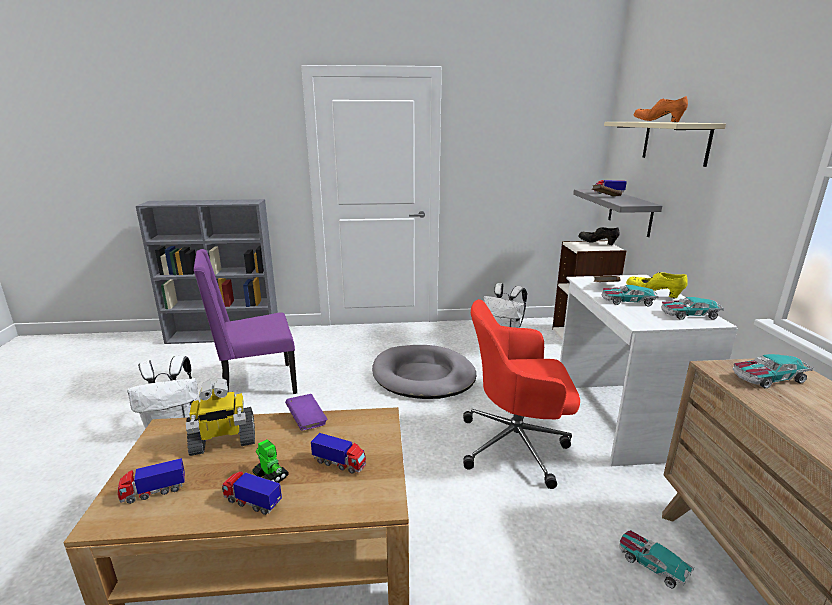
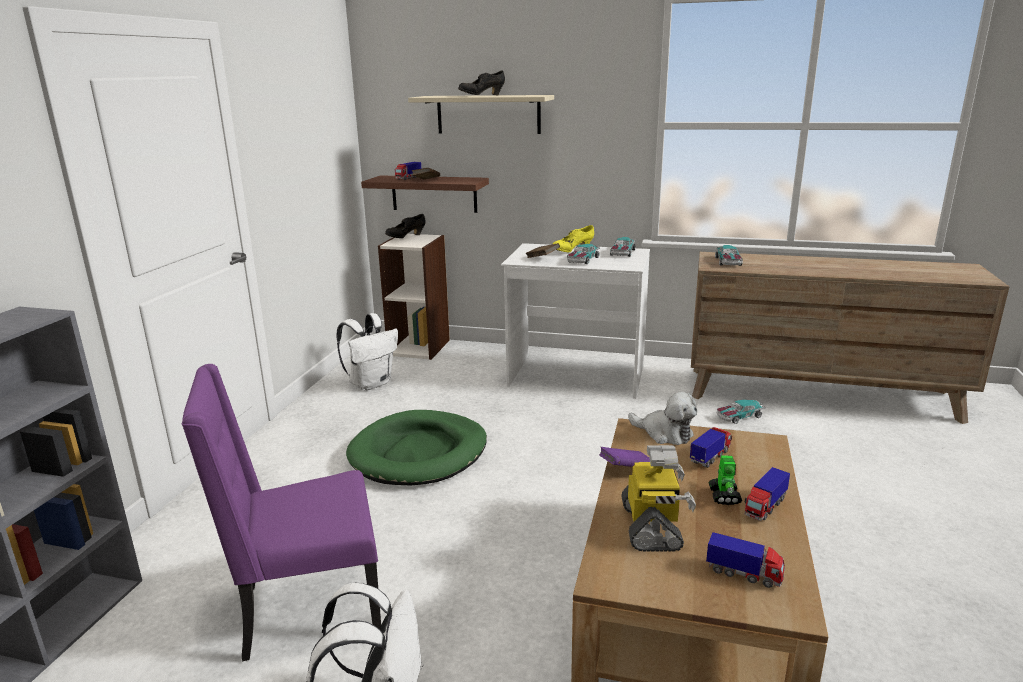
camera: 70 degrees left, 0 degrees up
toy truck [117,458,185,504] -> toy truck turned 60 degrees counterclockwise [706,532,785,588]
purple chair [194,249,297,394] -> purple chair turned 75 degrees clockwise [182,364,381,662]
toy robot [252,440,289,483] -> toy robot turned 120 degrees clockwise [709,455,742,505]
grey dog bed [372,345,476,399] -> green dog bed [346,410,487,485]
red office chair [463,299,580,489] -> none
grey shelf [573,189,662,237] -> brown shelf [361,175,489,213]
orange shoe [634,96,688,122] -> black shoe [458,70,505,95]
none -> plush toy [628,391,697,445]

